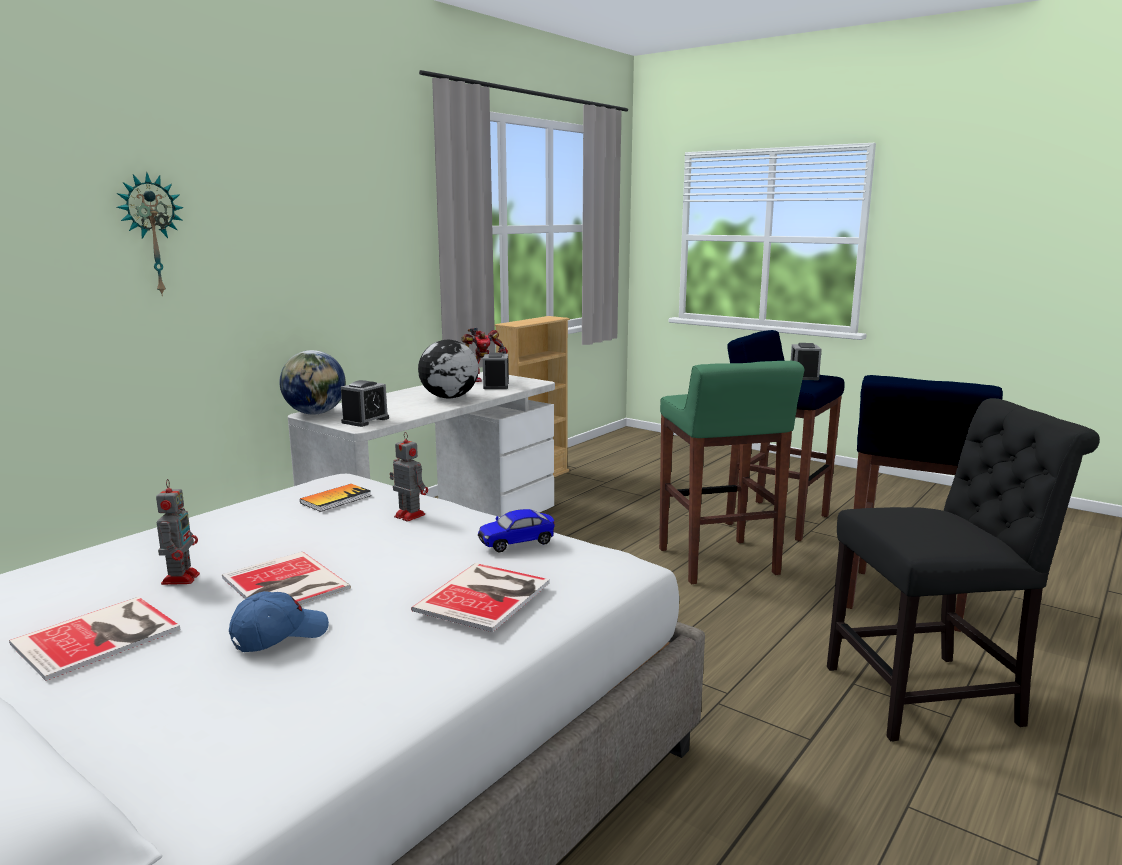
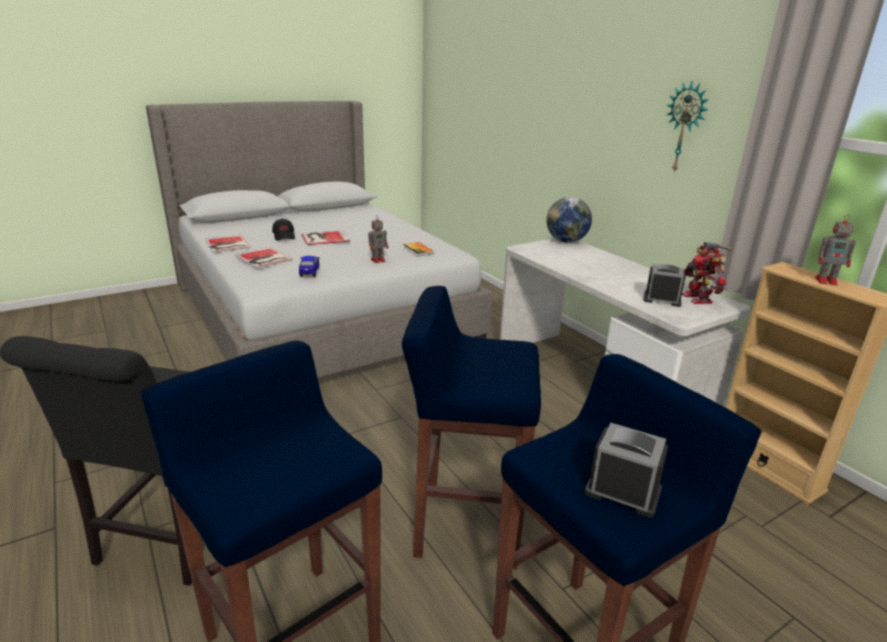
camera: 110 degrees right, 10 degrees up
book [9,597,180,681] -> book moved to [205,235,251,253]
wall clock [117,172,184,296] -> wall clock moved to [666,82,709,172]
toy robot [156,479,200,585] -> toy robot moved to [815,214,856,286]
blue cap [229,591,329,652] -> black cap [272,218,295,241]
alarm clock [341,380,389,427] -> none
globe [418,340,479,399] -> none
green stool [659,361,804,584] -> blue stool [402,286,541,570]

